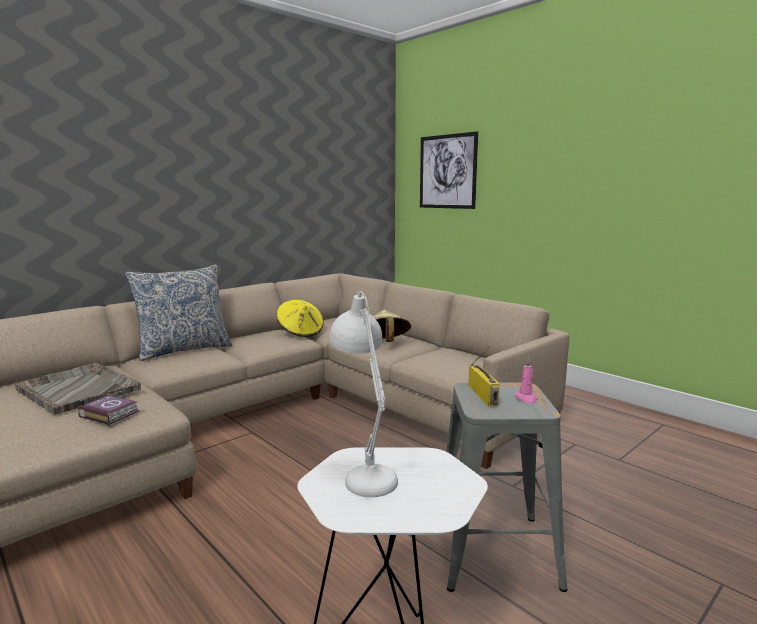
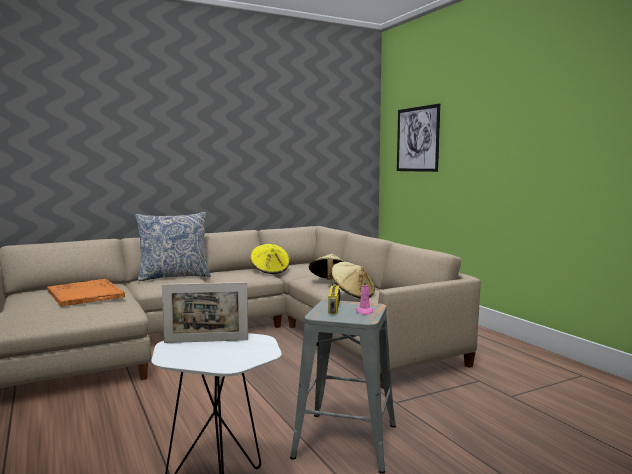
camera: 15 degrees right, 5 degrees down
grey tray [15,363,141,415] -> orange tray [47,279,125,306]
book [78,395,139,425] -> none
white table lamp [329,291,398,497] -> picture frame [162,282,248,343]
none -> beige hat [331,262,375,299]

